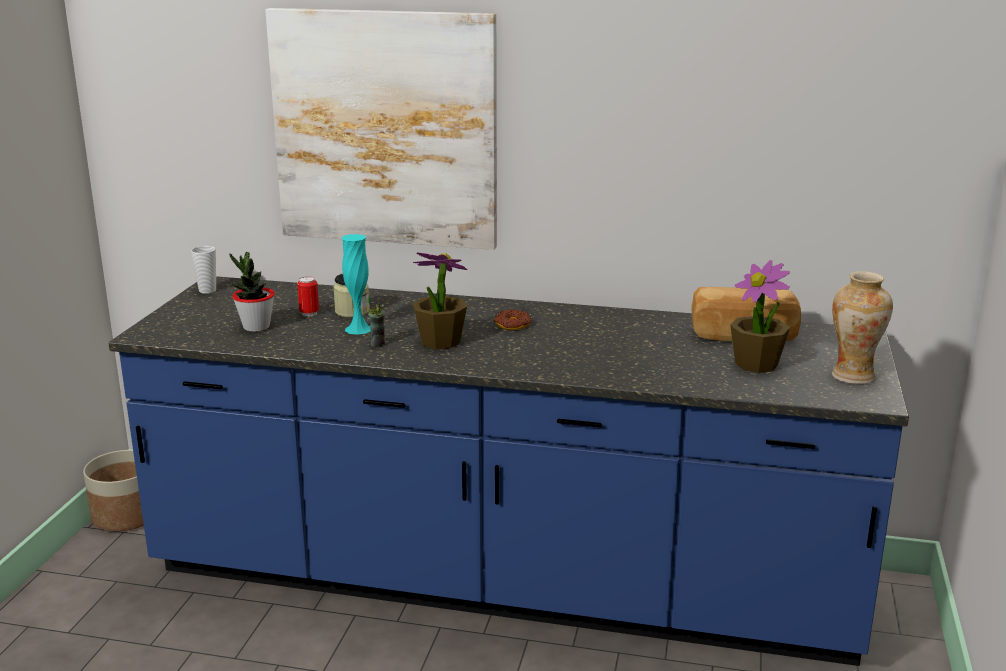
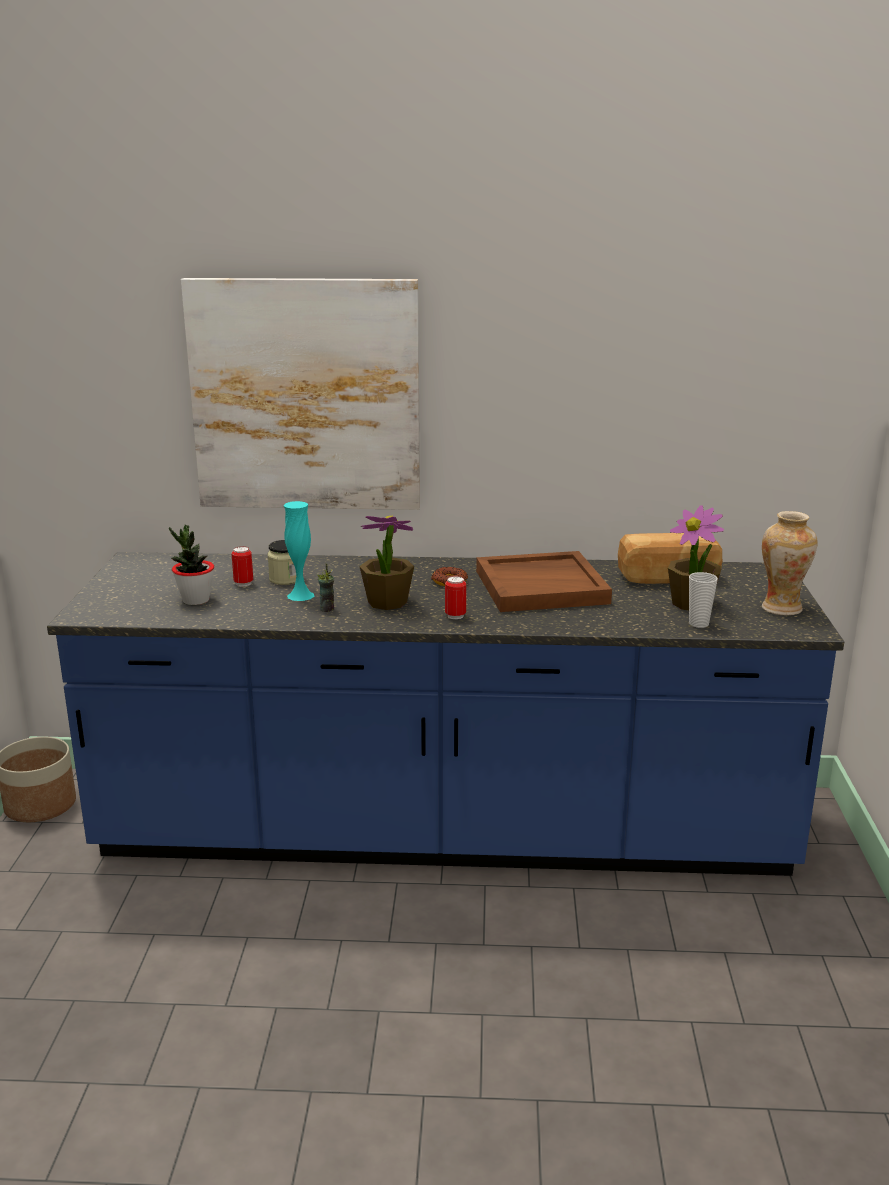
camera: 10 degrees left, 0 degrees up
cup [191,246,216,294] -> cup moved to [689,572,718,628]
none -> can [445,576,466,619]
none -> brown tray [476,551,612,612]

